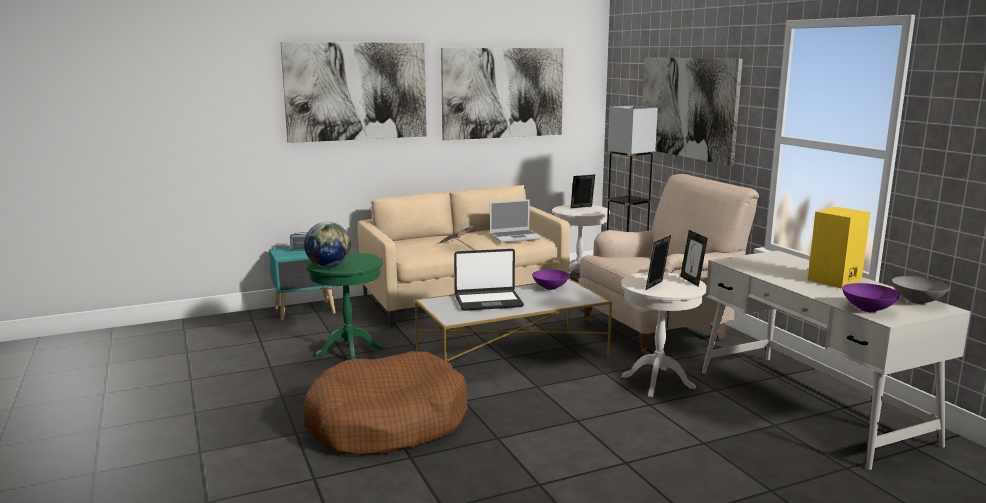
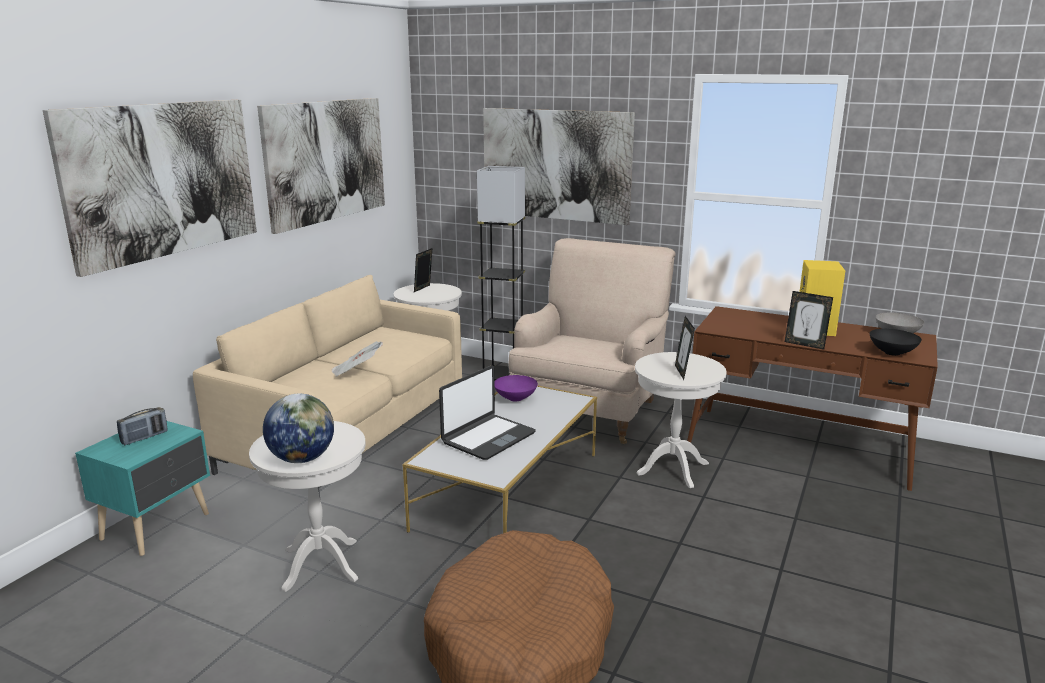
camera: 40 degrees left, 5 degrees up
green side table [306,253,383,359] -> white side table [249,421,366,592]
laptop [490,199,541,243] -> none
picture frame [680,230,708,287] -> picture frame moved to [785,291,833,350]
white desk [702,251,971,470] -> brown desk [687,306,938,491]
purple bowl [842,283,900,312] -> black bowl [870,329,922,356]

